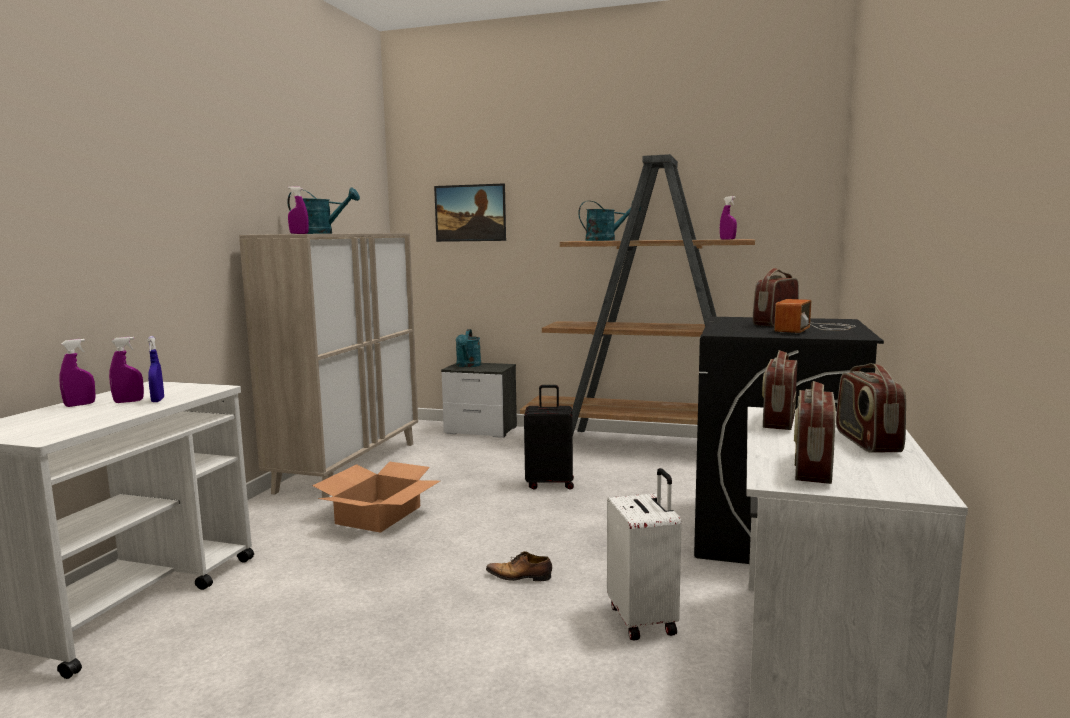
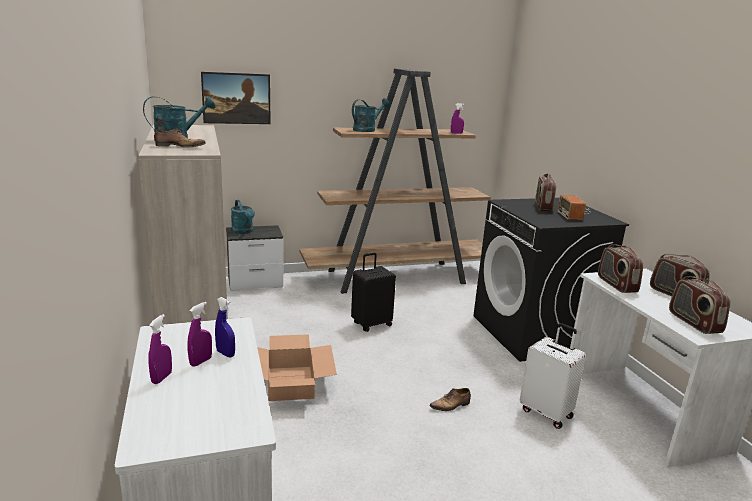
camera: 35 degrees left, 10 degrees up
purple spray bottle [288,186,309,234] -> shoe [154,129,206,148]

